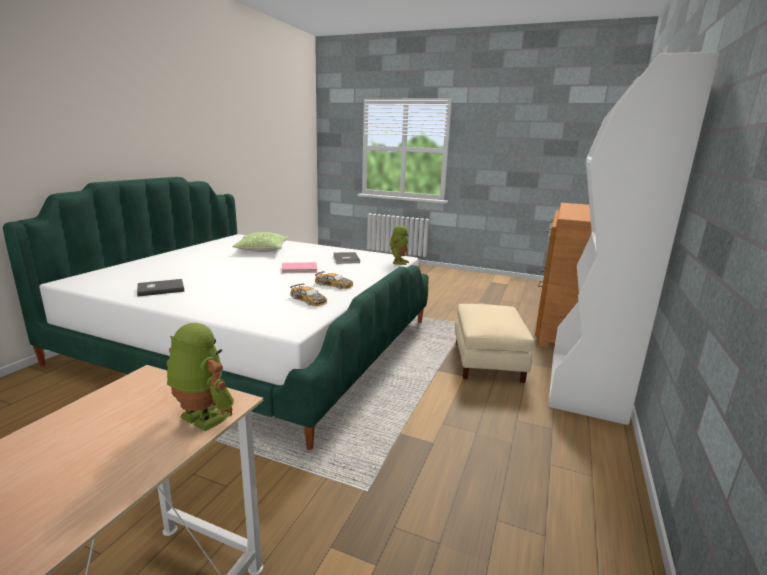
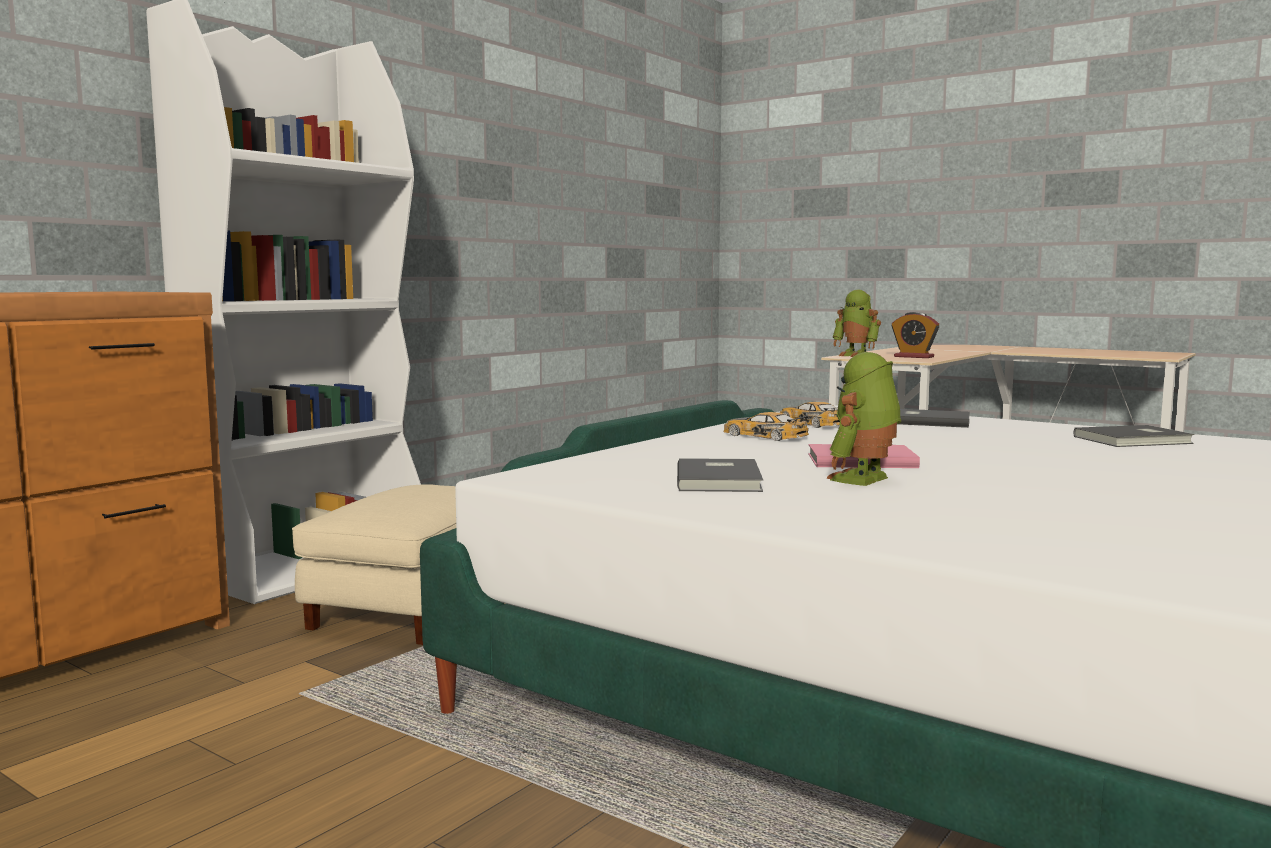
camera: 165 degrees left, 10 degrees down
pillow [232,232,288,252] -> none
toy robot [390,225,410,265] -> toy robot moved to [826,352,901,486]
none -> alarm clock [892,312,939,358]
none -> grey book [899,409,970,428]

